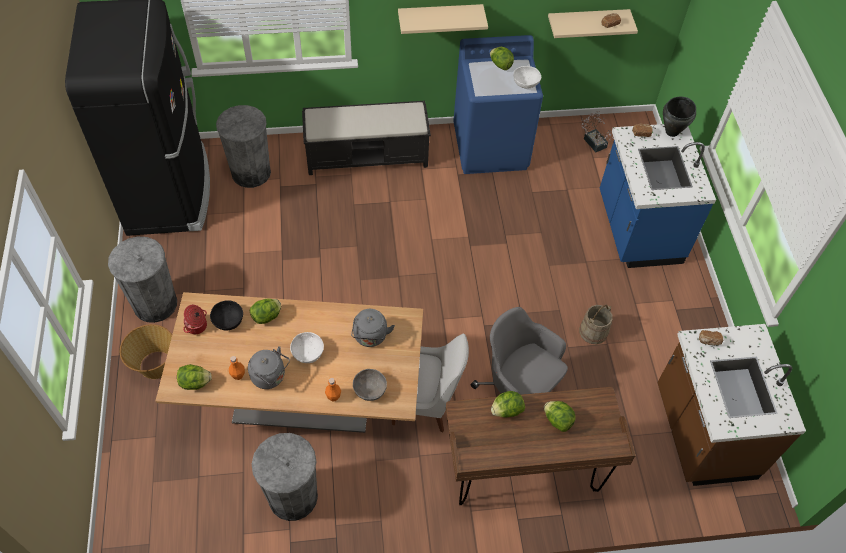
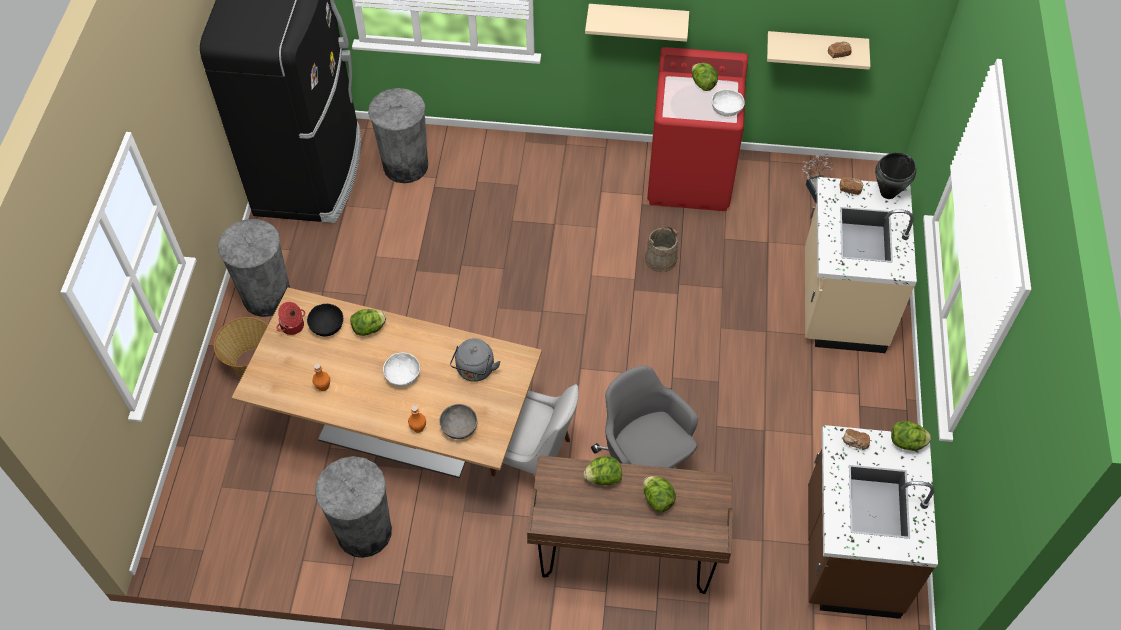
camera: 15 degrees right, 0 degrees up
lettuce [177,364,212,390] -> lettuce moved to [891,421,931,451]
grey kettle [248,346,290,389] -> none
black bench [302,101,431,175] -> none
blue washing machine [453,35,543,174] -> red washing machine [647,47,748,211]
beige bucket [579,304,613,344] -> beige bucket moved to [645,226,678,272]
blue counter [600,124,716,268] -> beige counter [805,177,917,353]

